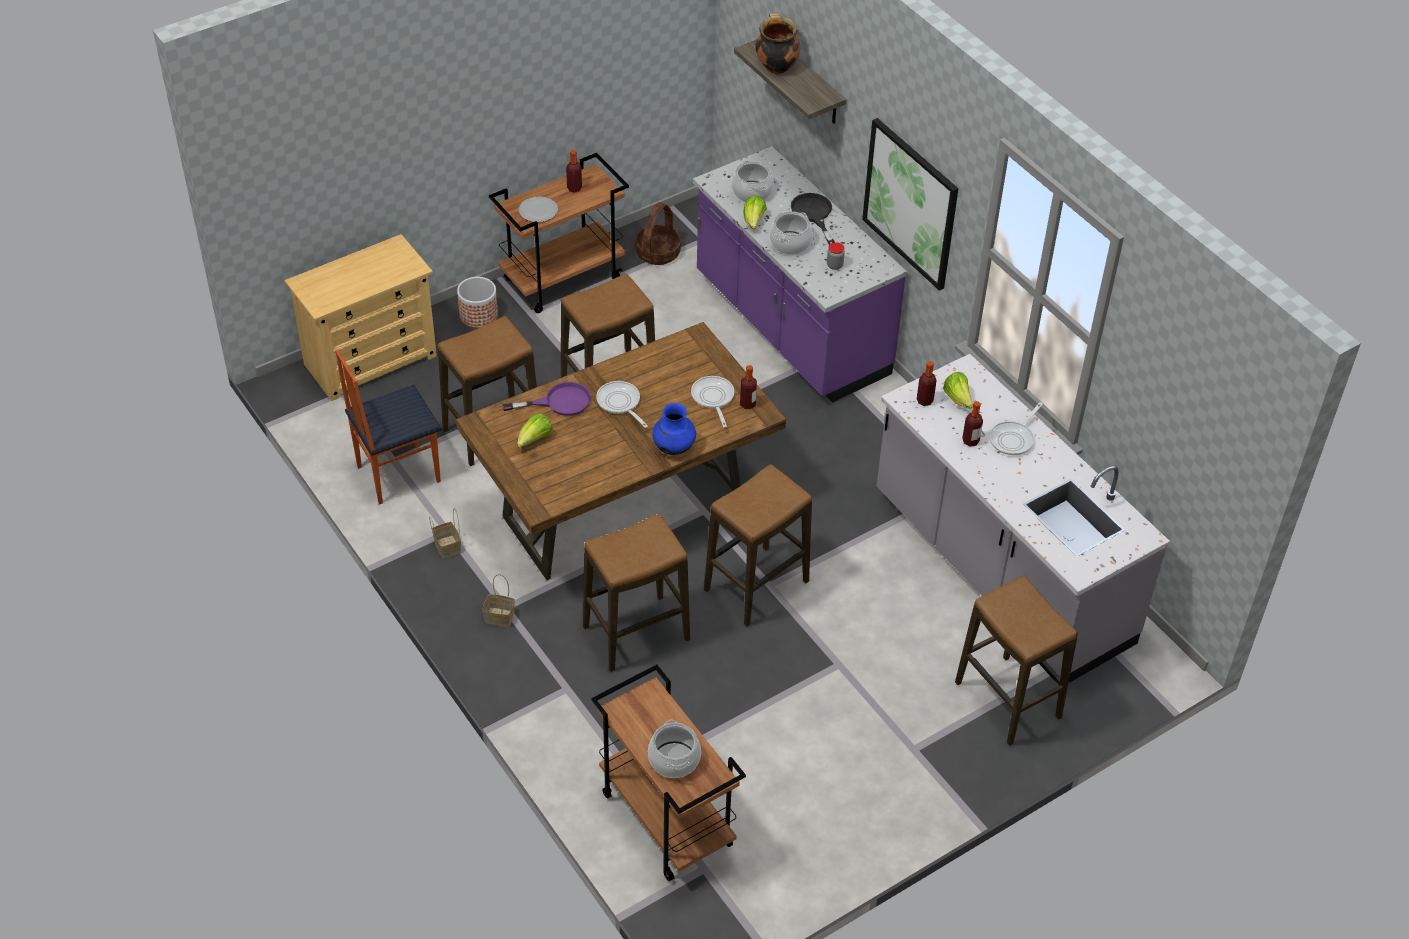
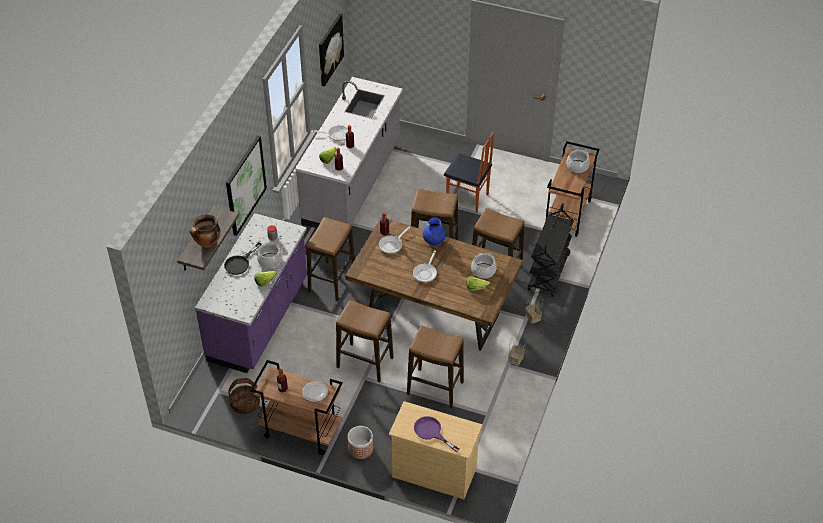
camera: 125 degrees left, 0 degrees up
chair [336,350,442,505] -> chair moved to [444,132,494,213]
purple frying pan [502,382,591,416] -> purple frying pan moved to [414,416,459,452]
cooking pot [732,160,774,202] -> cooking pot moved to [471,253,497,279]
stool [955,576,1078,746] -> stool moved to [306,217,355,301]
none -> picture [319,14,344,87]
none -> black cart [528,203,574,297]

